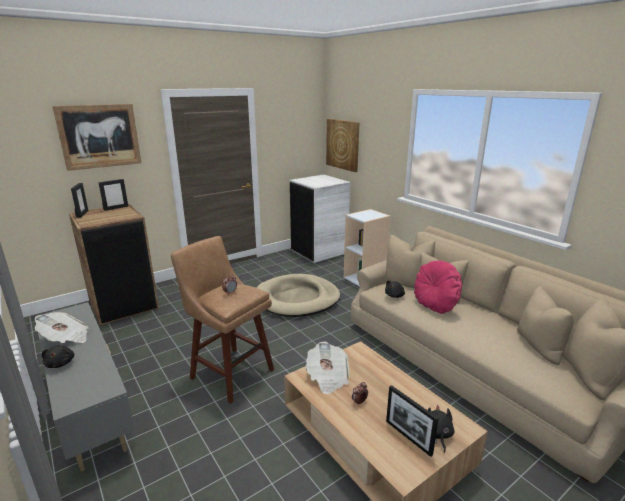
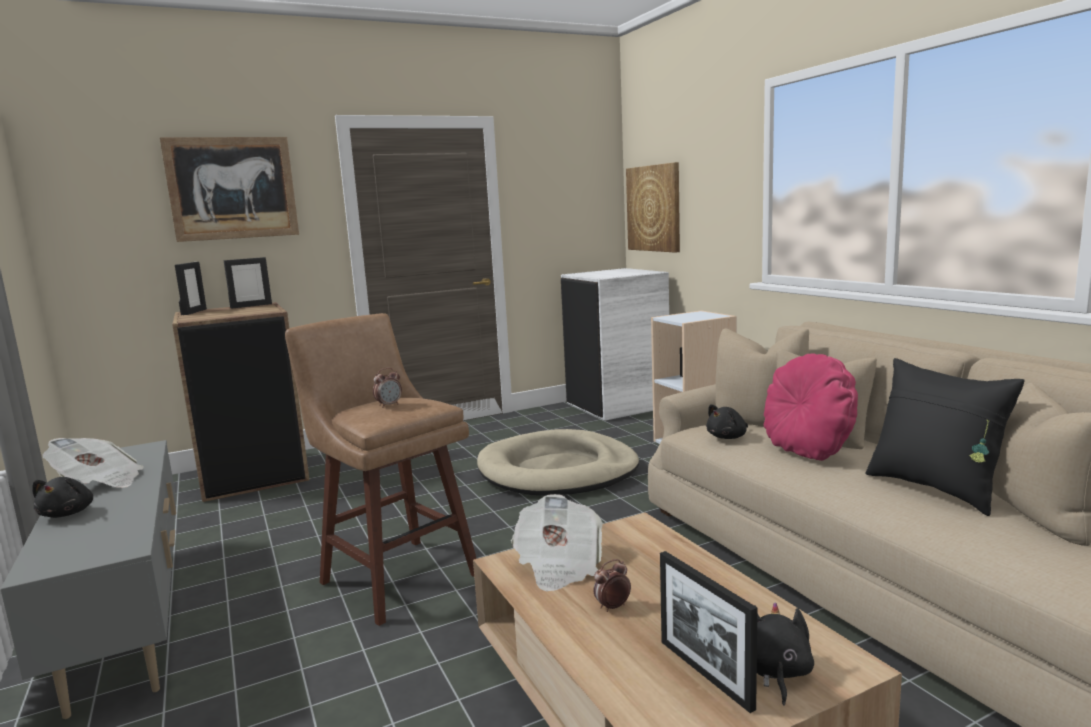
camera: 10 degrees right, 10 degrees down
none -> black pillow [866,358,1025,516]

